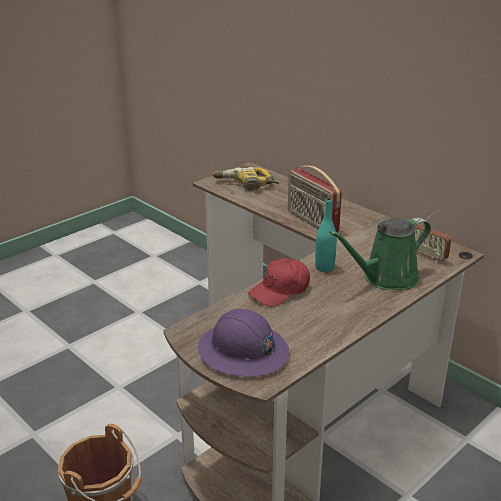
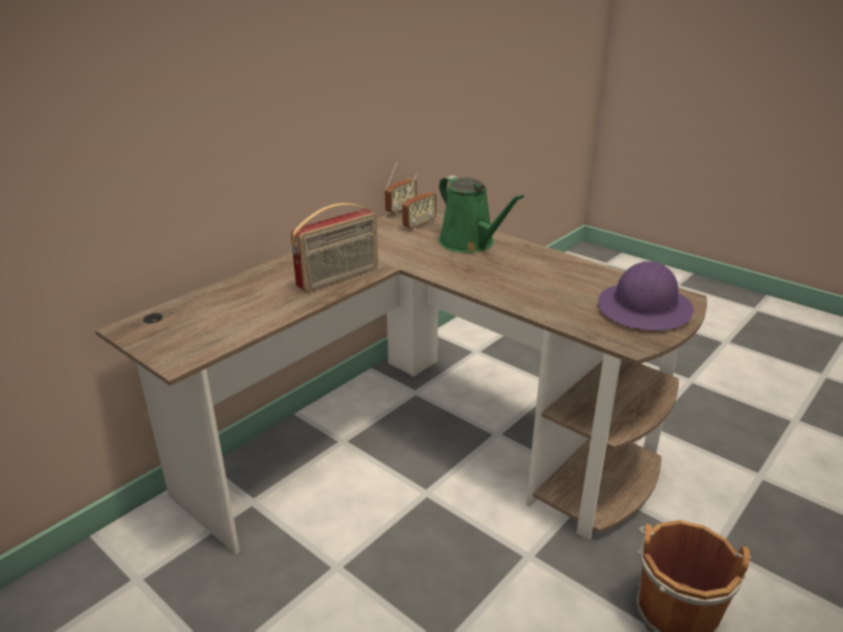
camera: 95 degrees left, 0 degrees up
power drill [213,167,279,191] -> none
red cap [248,258,310,307] -> none
turquoise bottle [315,196,337,272] -> none
none -> radio [385,161,417,215]

